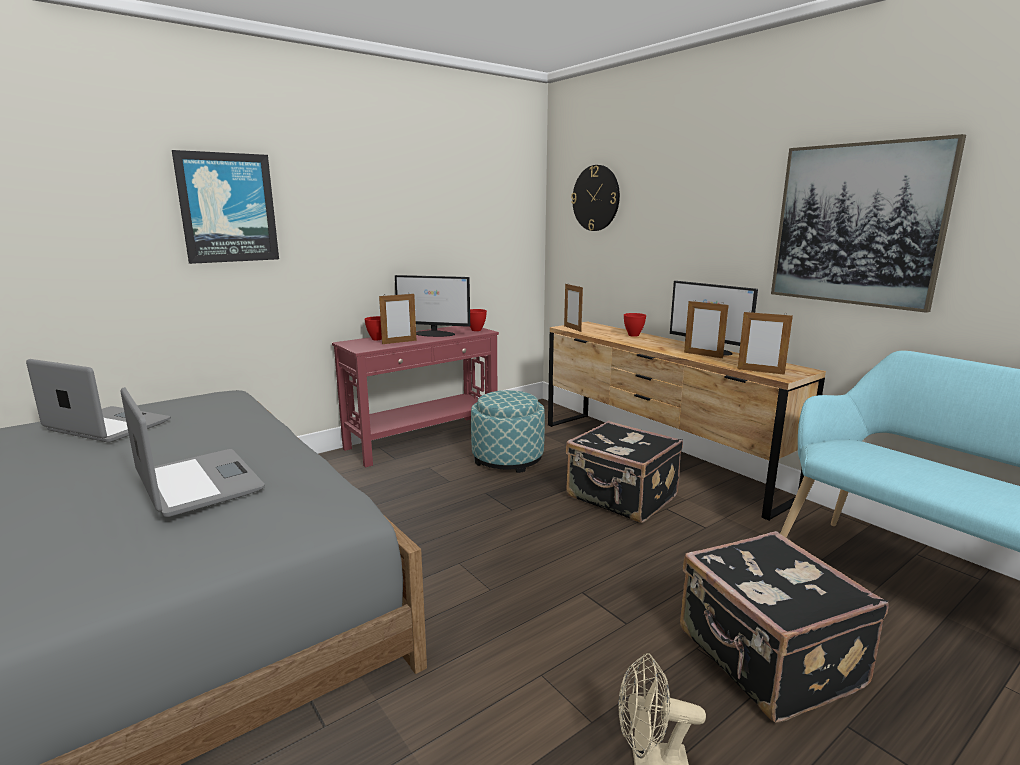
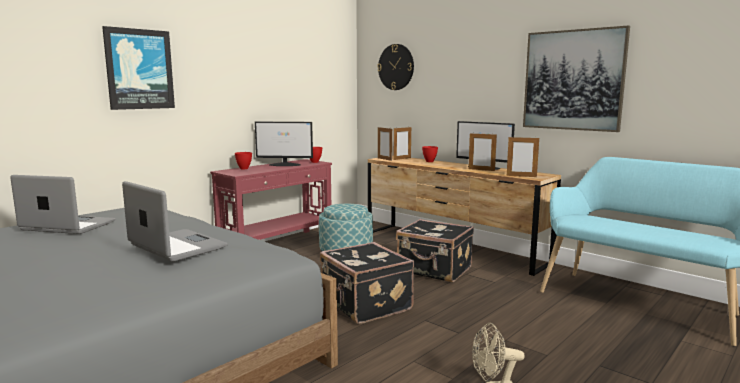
camera: 10 degrees left, 5 degrees down
picture frame [379,292,417,344] -> picture frame moved to [394,127,411,160]
black suitcase [680,531,889,723] -> black suitcase moved to [320,242,414,324]

